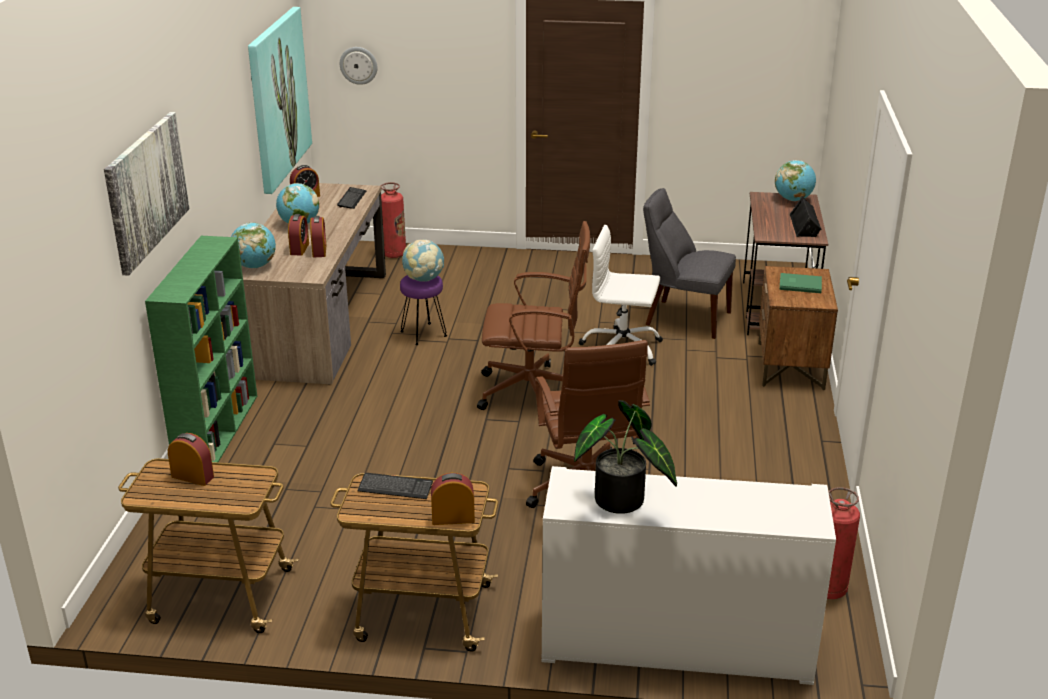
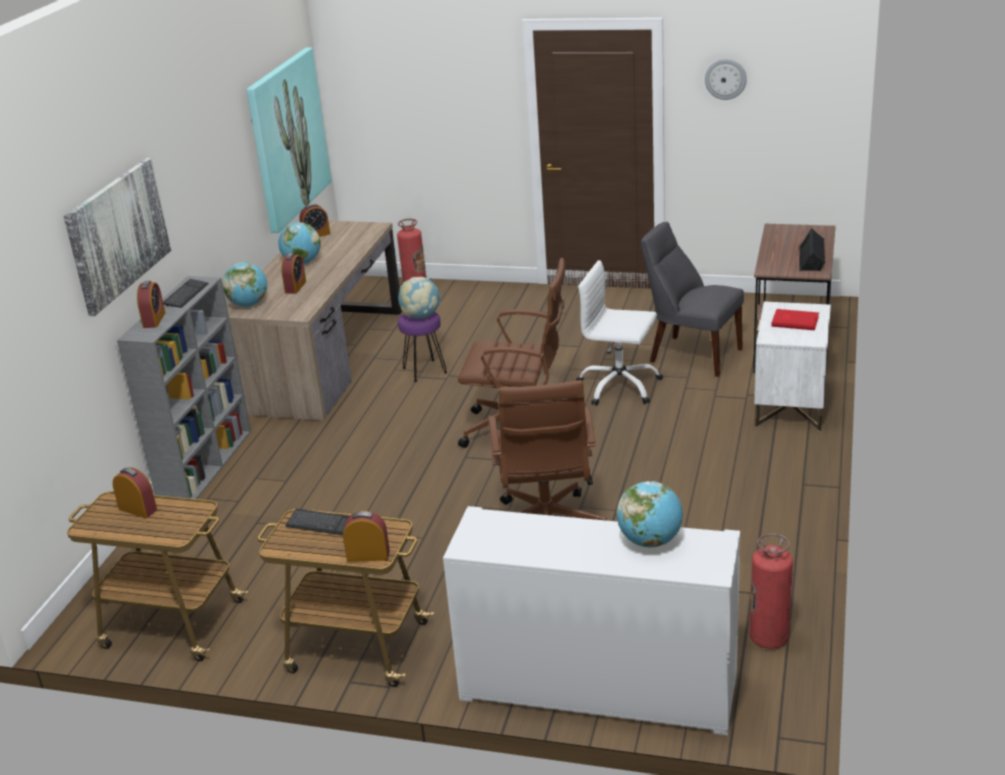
camera: 10 degrees right, 0 degrees up
green bookcase [145,236,257,462] -> grey bookcase [117,276,251,499]
alarm clock [310,216,326,257] -> alarm clock moved to [137,281,165,328]
keyboard [337,187,366,209] -> keyboard moved to [163,279,209,308]
wall clock [340,47,377,85] -> wall clock moved to [705,59,747,100]
potted plant [574,400,677,514] -> none
brown nightstand [758,266,838,390] -> white nightstand [754,302,831,432]
globe [775,160,816,201] -> globe moved to [616,481,683,547]
green book [779,273,822,293] -> red book [771,309,819,330]

